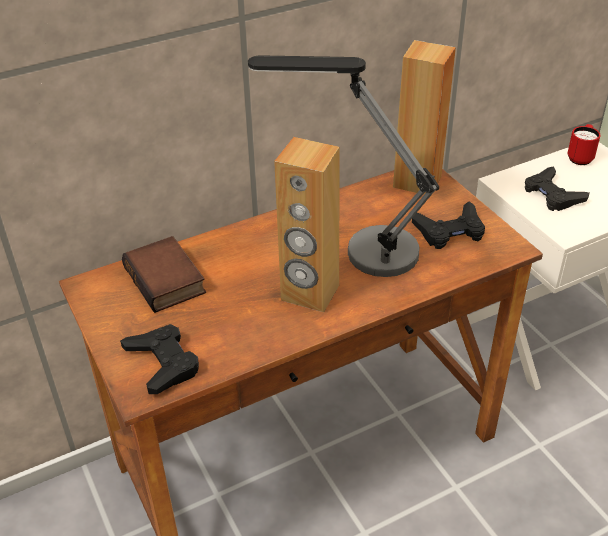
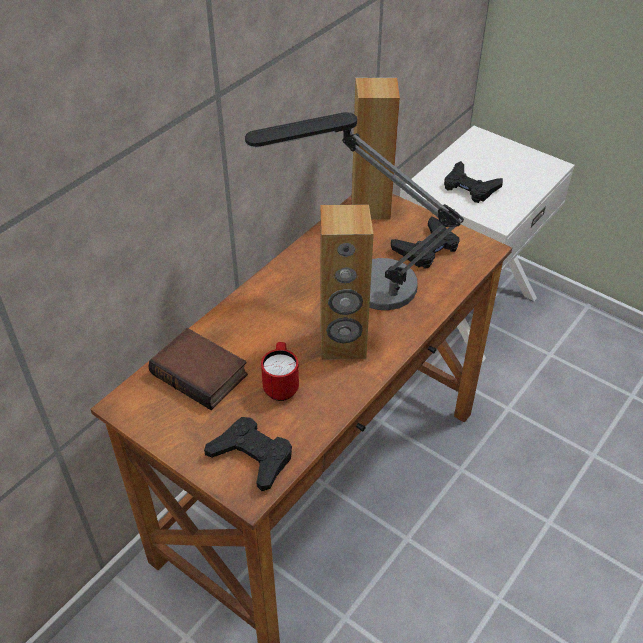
camera: 25 degrees left, 5 degrees up
red mug [568,124,600,165] -> red mug moved to [261,342,299,401]

